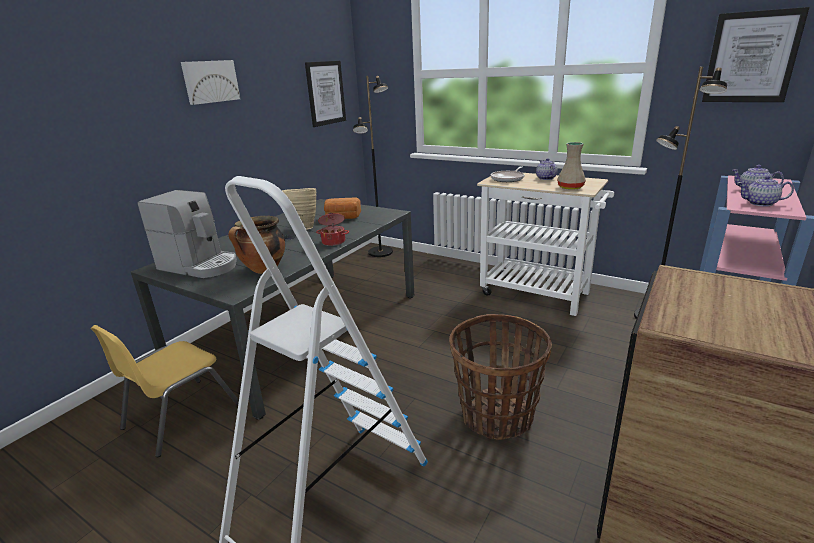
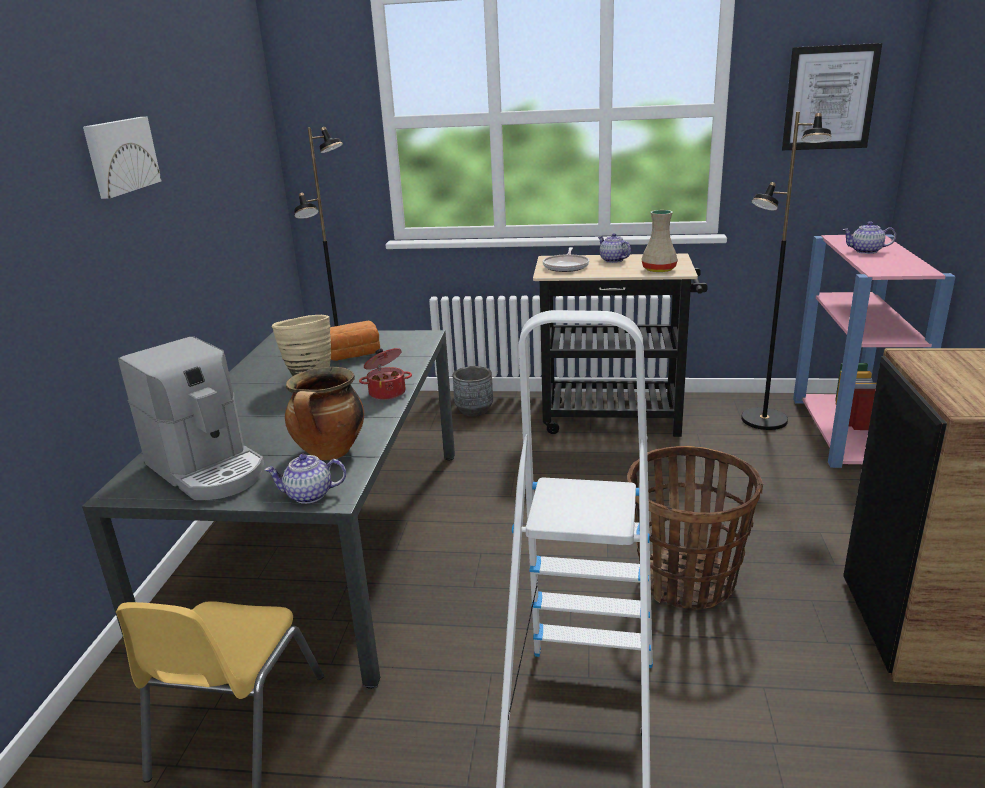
camera: 25 degrees left, 0 degrees up
coffee machine [137,190,237,278] -> coffee machine turned 45 degrees clockwise [118,336,264,500]
picture [305,61,346,127] -> none
white cart [477,173,614,316] -> black cart [533,254,708,437]
teapot [738,176,794,206] -> teapot moved to [265,454,346,504]
none -> grey planter [453,366,493,417]

